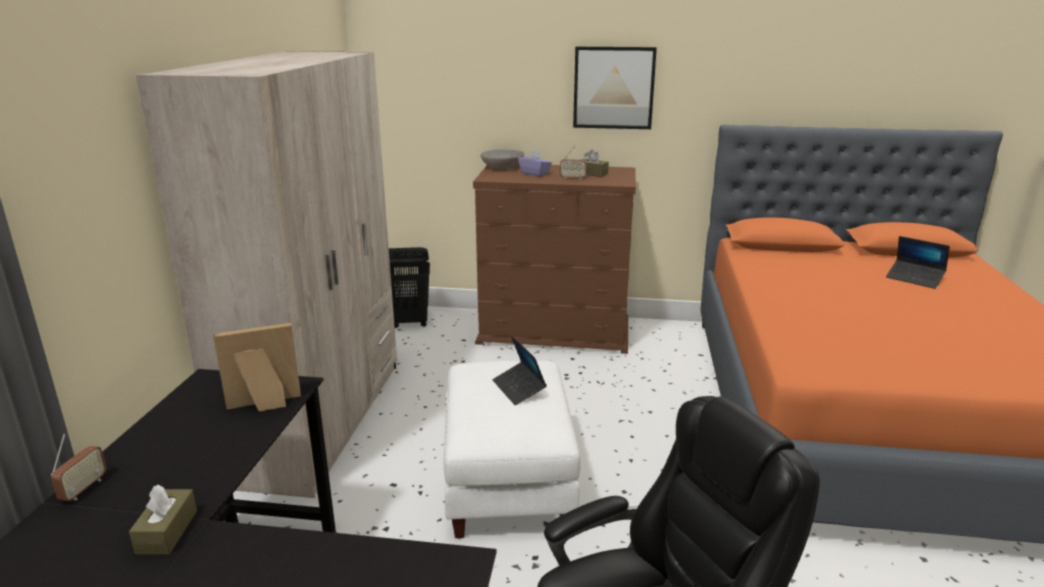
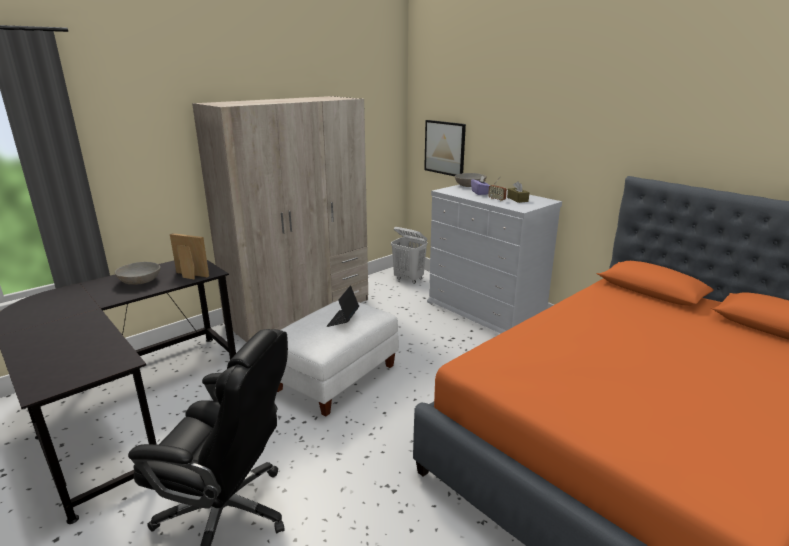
camera: 40 degrees right, 0 degrees up
radio [51,434,106,501] -> none
brown tissue box [129,485,197,554] -> none
black laundry basket [389,247,430,328] -> white laundry basket [391,227,427,284]
brown dresser [473,164,636,354] -> white dresser [427,185,562,333]
picture [573,47,657,129] -> picture moved to [424,120,466,176]
laptop [886,236,950,289] -> none
none -> grey bowl [115,262,160,285]

